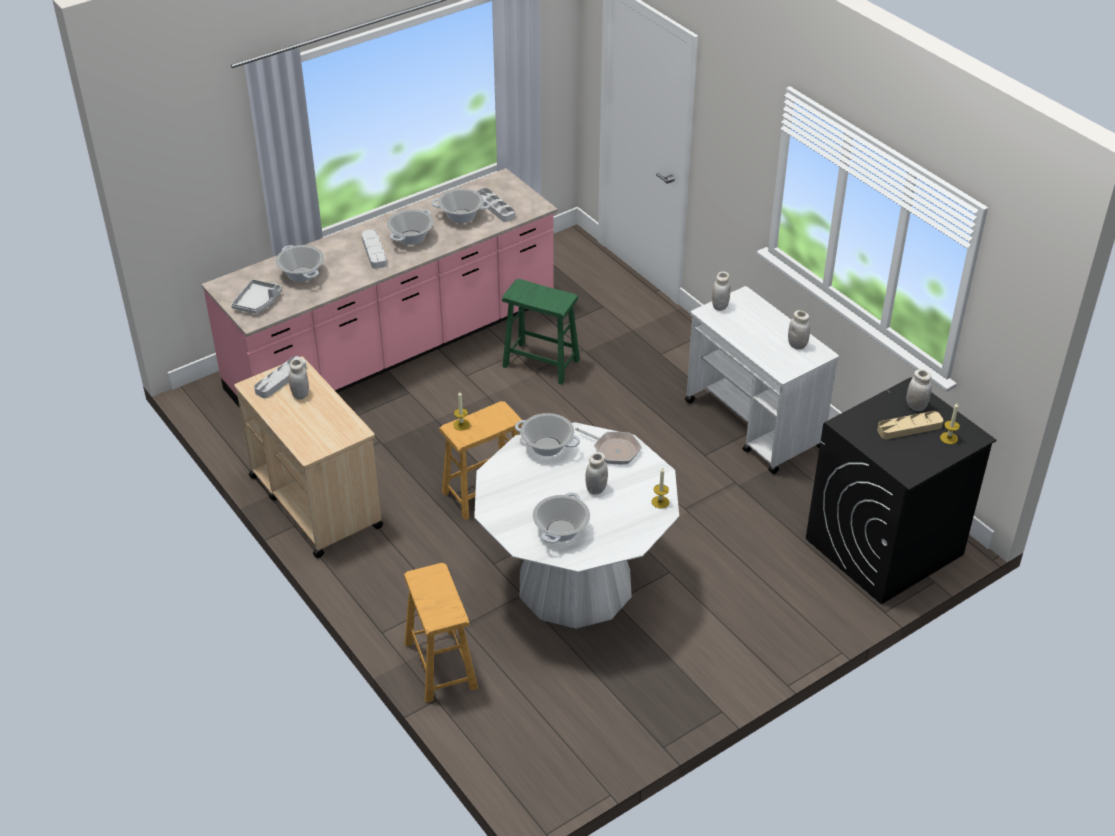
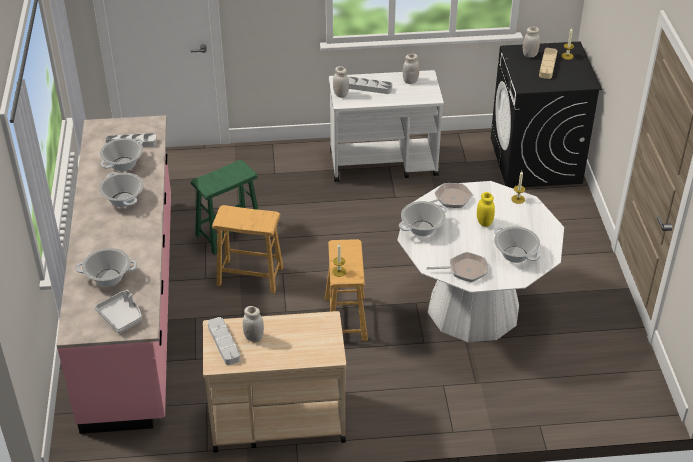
camera: 60 degrees left, 0 degrees up
grey tray [361,229,387,269] -> grey tray moved to [348,77,392,94]
brown stool [404,563,478,703] -> brown stool moved to [212,205,283,293]
white jar [585,452,608,495] -> yellow jar [477,192,495,227]
none -> frying pan [426,252,488,282]

